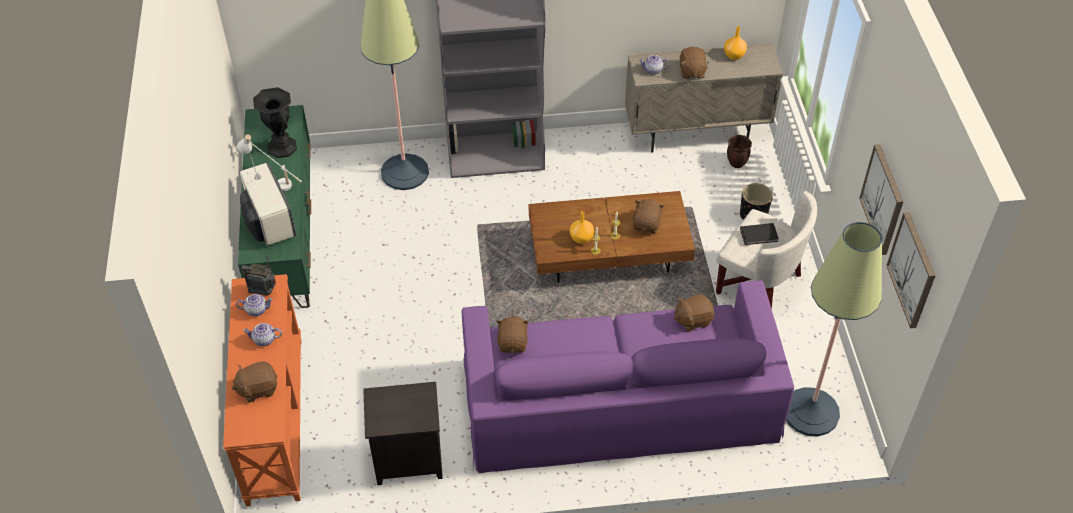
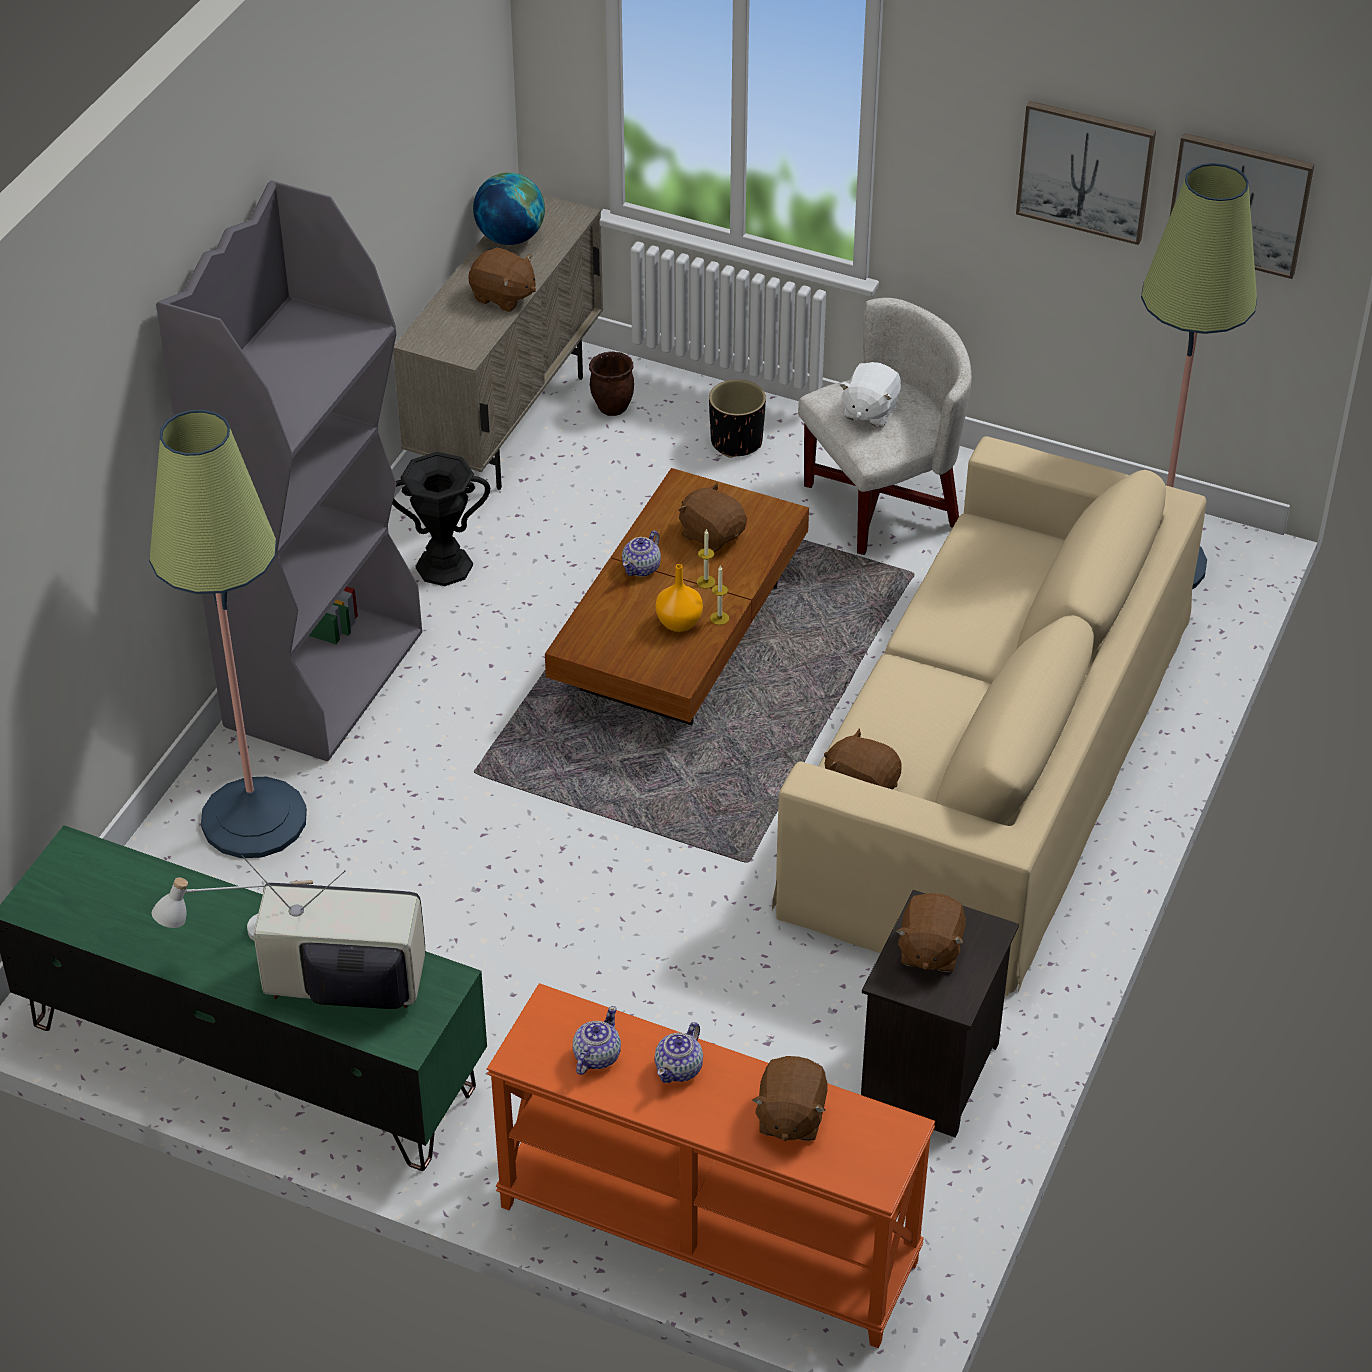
camera: 60 degrees left, 5 degrees down
radio [241,255,276,295] -> none
black vase [253,87,297,158] -> black vase moved to [392,452,490,586]
purple sofa [462,280,794,473] -> beige sofa [772,436,1207,996]
teapot [638,55,670,75] -> teapot moved to [622,531,661,577]
brown plush toy [674,294,715,332] -> brown plush toy moved to [896,893,966,972]
orange vase [724,26,747,60] -> globe [473,172,545,245]
black book [740,223,779,245] -> white plush toy [839,362,901,427]

